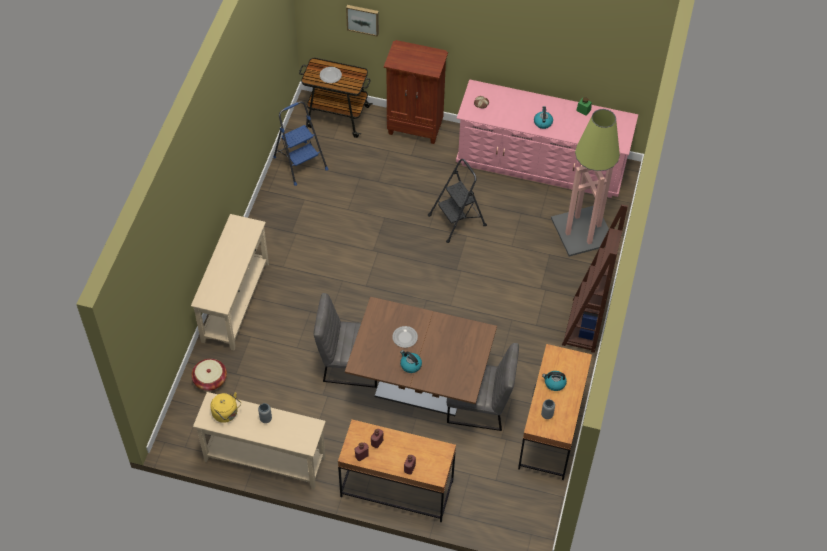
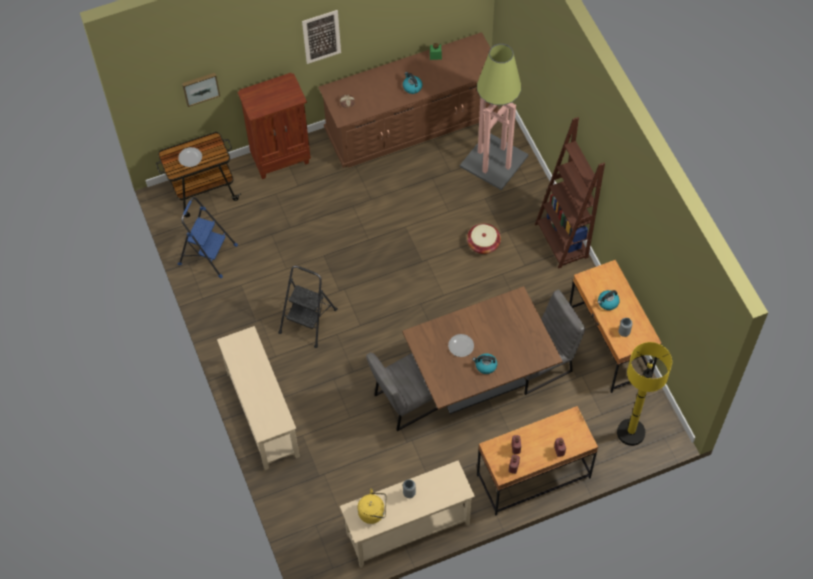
camera: 35 degrees left, 5 degrees up
basket [191,359,227,391] -> basket moved to [467,223,501,254]
black step ladder [428,159,487,243] -> black step ladder moved to [278,266,338,348]
pink dresser [456,80,638,198] -> brown dresser [318,32,499,168]
none -> picture [302,10,341,64]
none -> yellow floor lamp [617,342,672,446]

